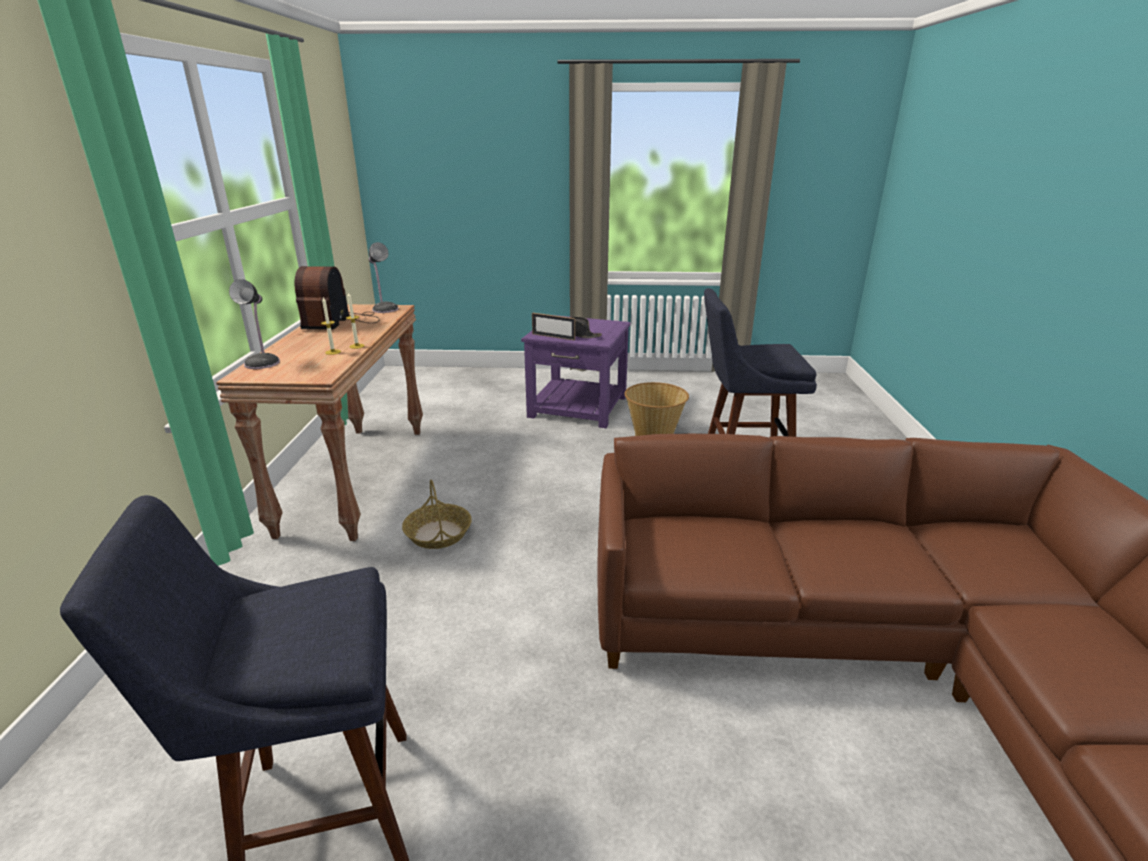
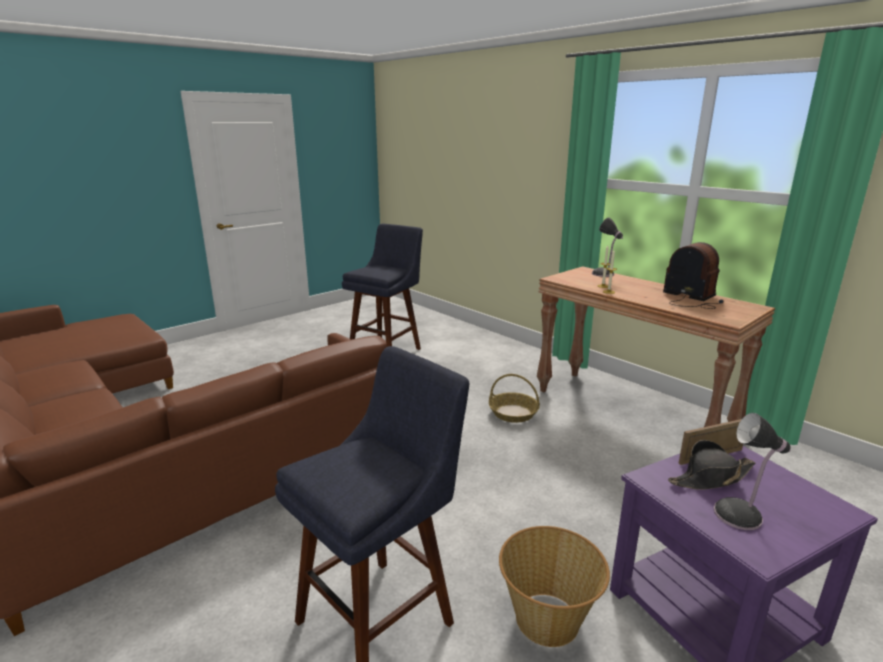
camera: 135 degrees right, 5 degrees down
table lamp [368,242,399,313] -> table lamp moved to [714,413,791,530]

